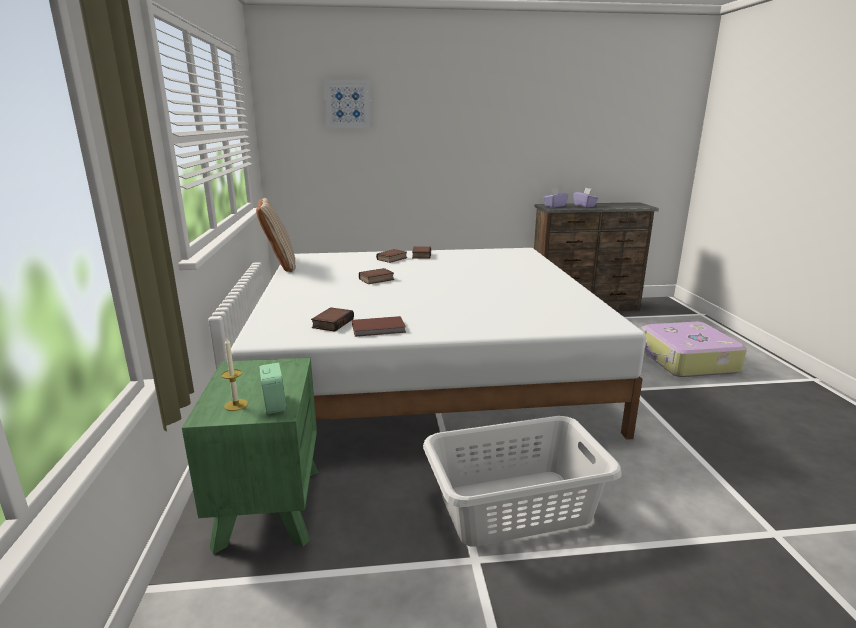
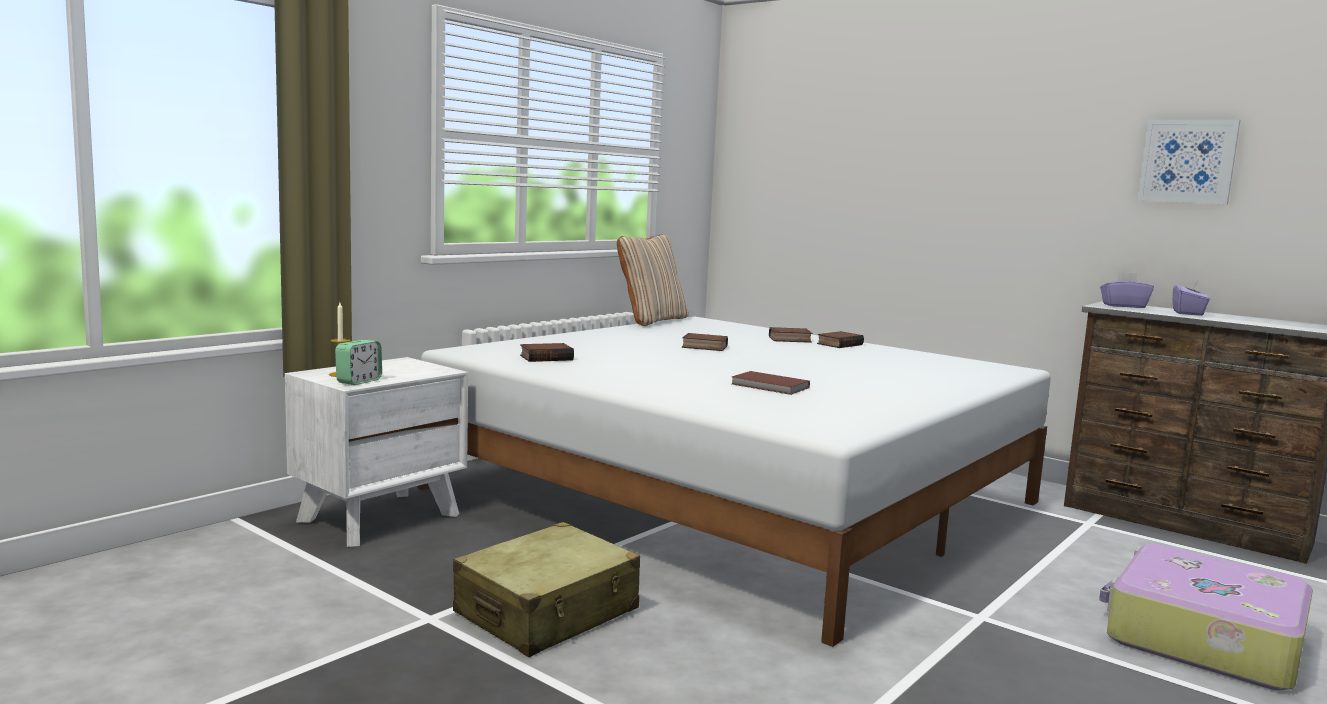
camera: 45 degrees right, 10 degrees down
green nightstand [182,357,319,554] -> white nightstand [285,357,468,547]
picture [324,80,371,128] -> picture moved to [1137,120,1240,205]
brown book [352,316,406,337] -> brown book moved to [732,371,810,395]
grey laundry basket [423,416,621,547] -> beige suitcase [453,522,640,657]

